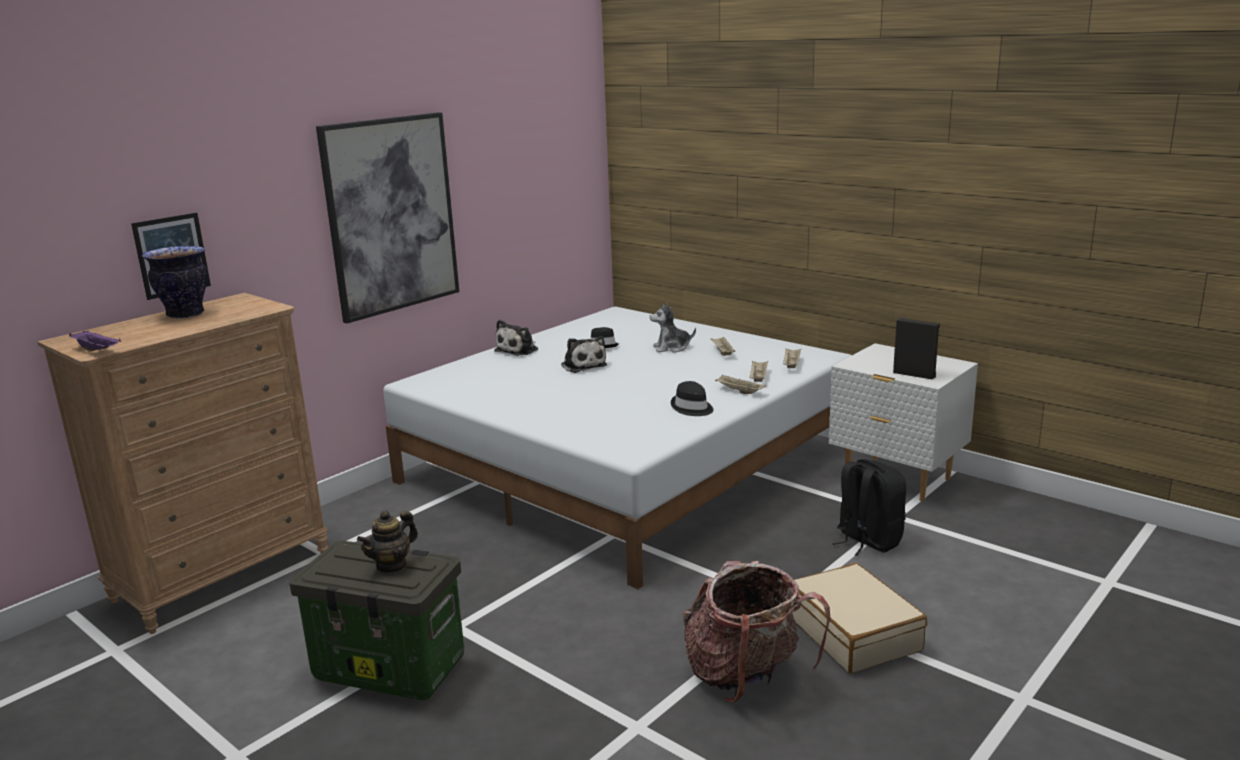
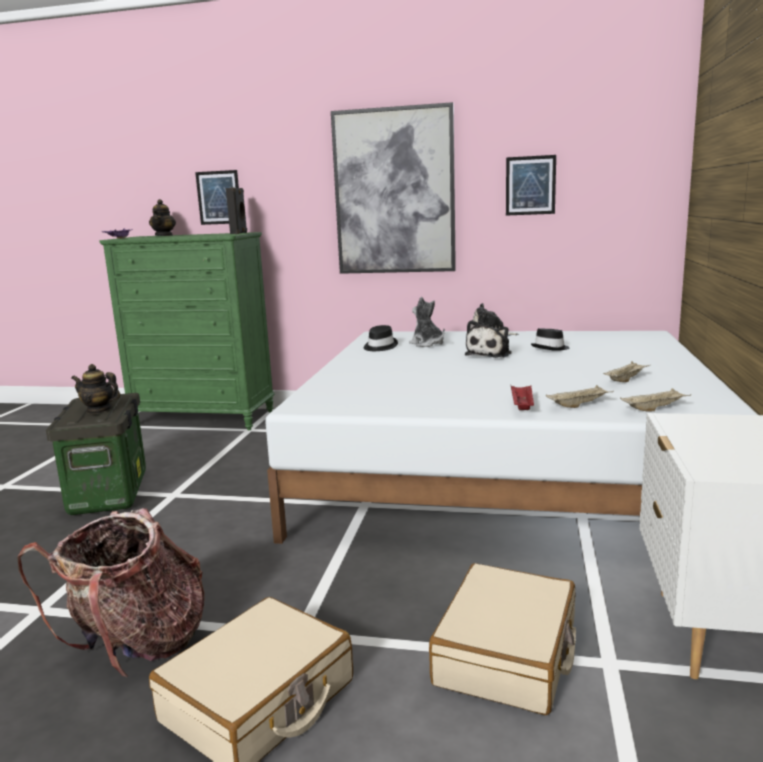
camera: 60 degrees right, 5 degrees down
brown dresser [37,293,328,634] -> green dresser [99,232,275,430]
vase [142,246,207,319] -> none
plush toy [650,303,696,353] -> plush toy moved to [409,296,445,347]
black hat [671,381,713,416] -> black hat moved to [364,325,398,351]
beige tray [715,375,766,394] -> red tray [511,385,534,410]
black backpack [832,459,906,556] -> beige suitcase [429,563,576,715]
black speaker [893,317,940,379] -> black speaker moved to [226,187,247,234]
none -> teapot [149,199,176,236]
none -> picture [506,155,556,216]

